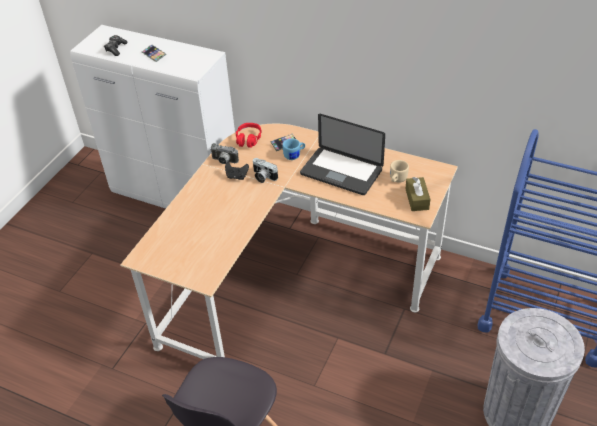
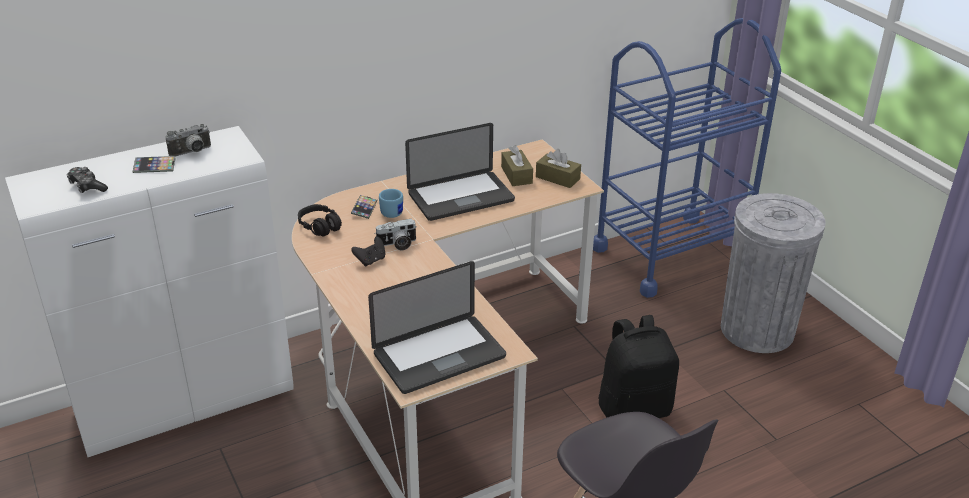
camera: 55 degrees left, 10 degrees down
camera [210,143,239,164] -> camera moved to [165,124,211,156]
red headphones [236,123,262,148] -> black headphones [298,204,342,237]
beige mug [390,160,409,183] -> brown tissue box [501,145,533,186]
none -> laptop [368,261,506,394]
none -> black backpack [598,315,679,418]

